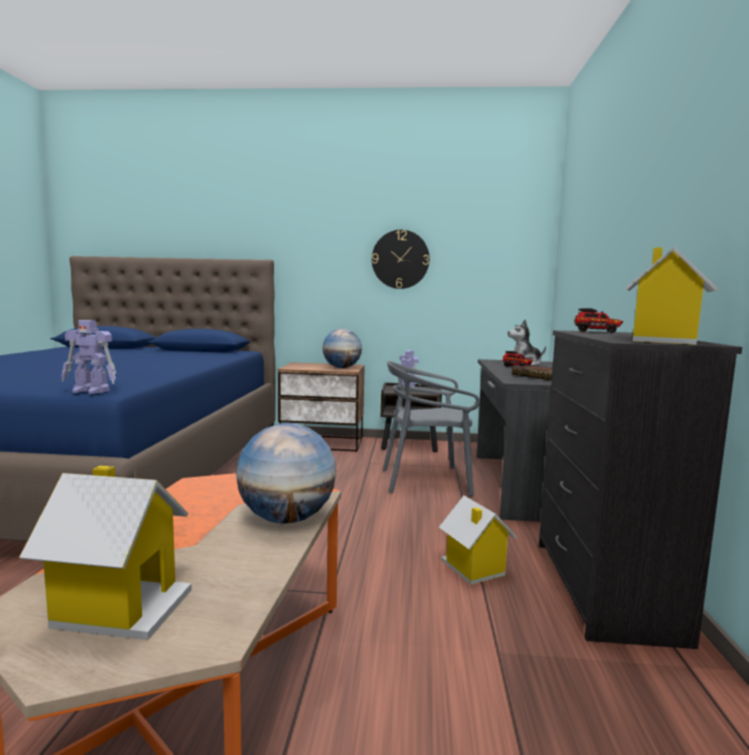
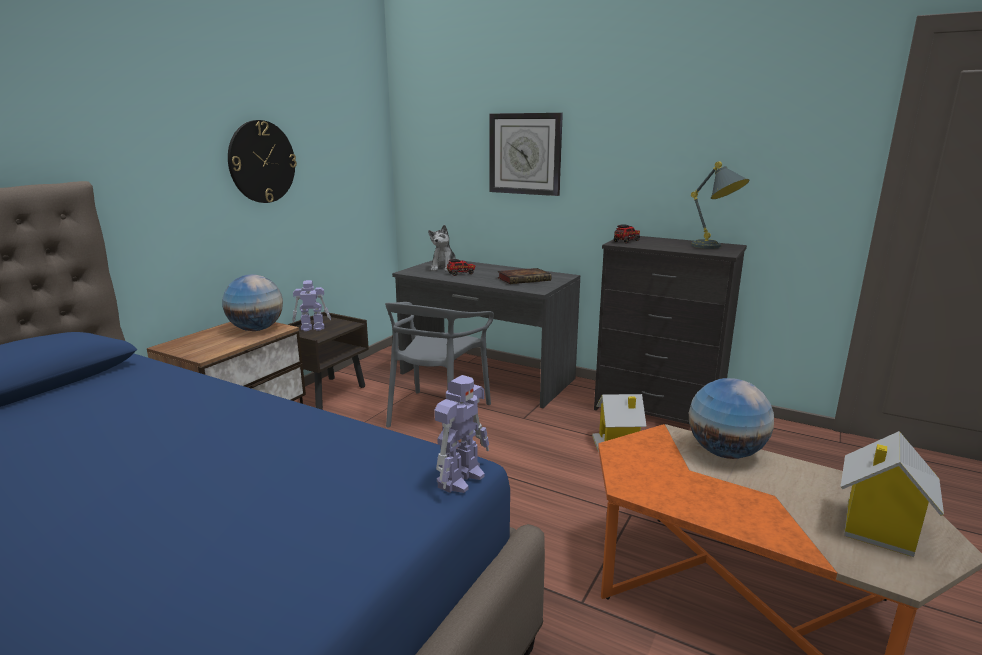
camera: 65 degrees left, 10 degrees up
toy house [625,246,718,345] -> grey table lamp [691,162,749,249]
none -> wall clock [490,113,563,196]

